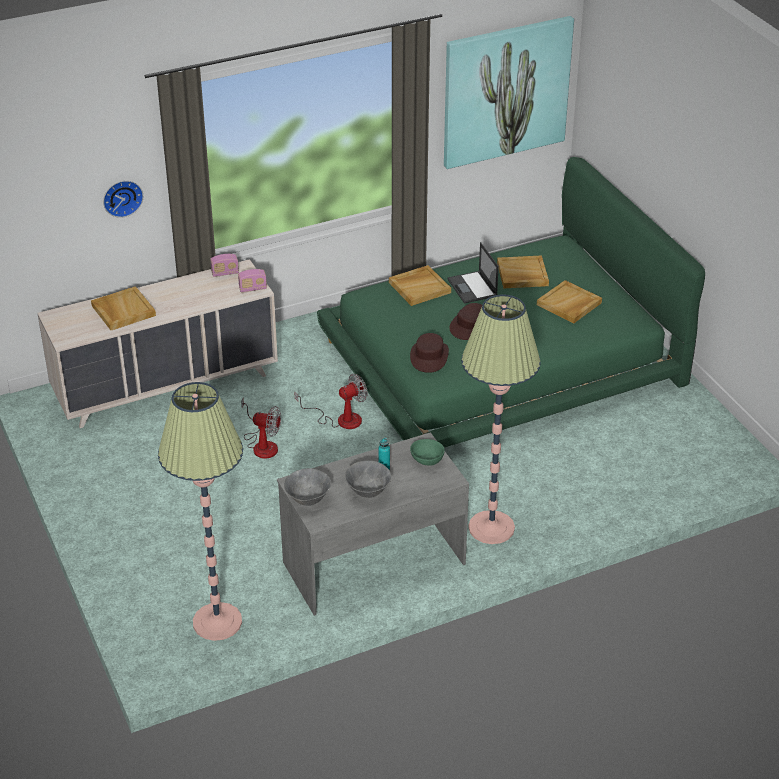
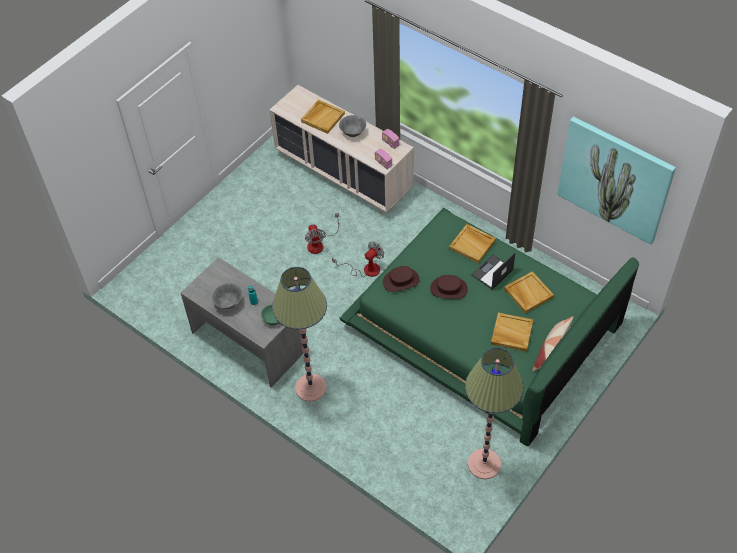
camera: 65 degrees right, 15 degrees up
wall clock [103,181,143,218] -> none
floor lamp [158,382,243,641] -> floor lamp moved to [465,348,524,479]
grey bowl [284,468,331,506] -> grey bowl moved to [339,115,366,137]
fan [294,374,368,429] -> fan turned 75 degrees counterclockwise [332,241,384,277]
none -> pillow [532,316,574,372]

